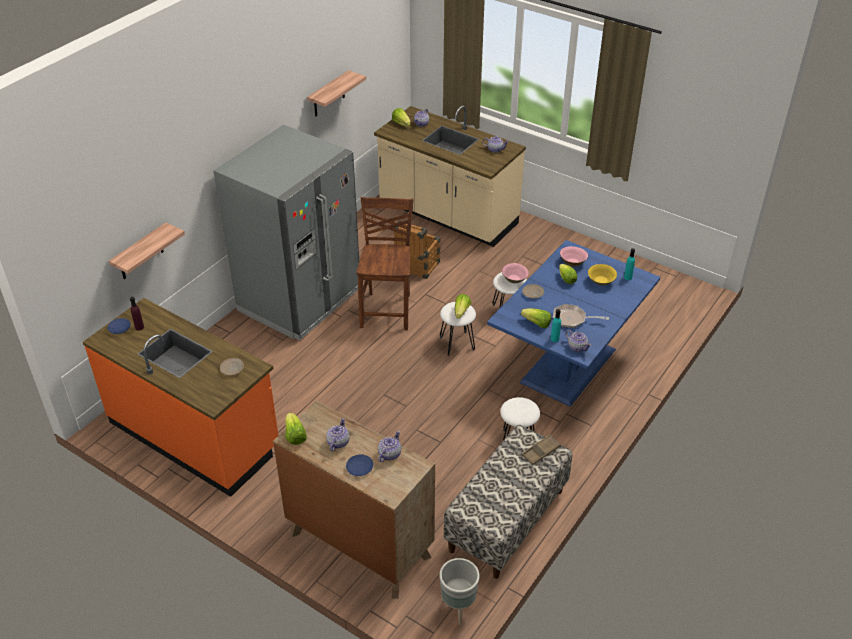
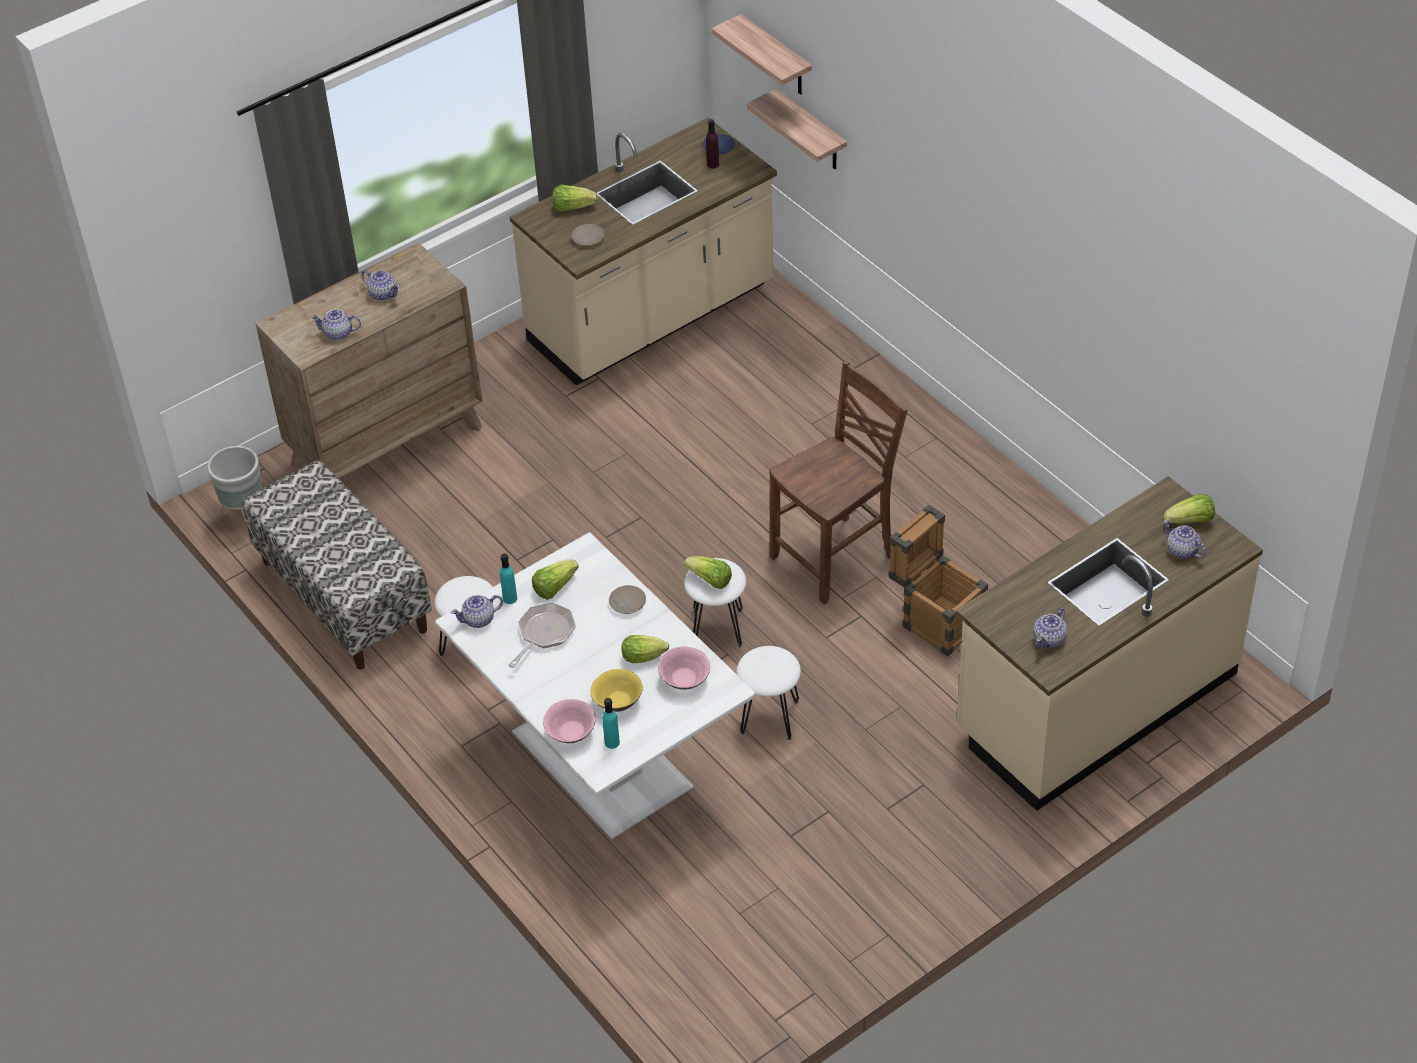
camera: 110 degrees right, 5 degrees up
orange counter [83,298,279,497] -> beige counter [510,117,777,386]
grey fridge [214,125,359,341] -> none
lettuce [285,413,307,445] -> lettuce moved to [552,185,598,212]
shelf [307,70,366,116] -> shelf moved to [711,14,812,95]
blue plate [346,454,373,476] -> none
brown chair [356,197,414,330] -> brown chair turned 60 degrees counterclockwise [769,361,908,604]
teapot [378,430,401,462] -> teapot turned 135 degrees clockwise [311,309,361,340]
blue dining table [487,240,660,407] -> white dining table [435,532,755,839]
pink bowl [502,263,529,283] -> pink bowl moved to [543,699,596,743]
brown tray [521,435,561,465] -> none

